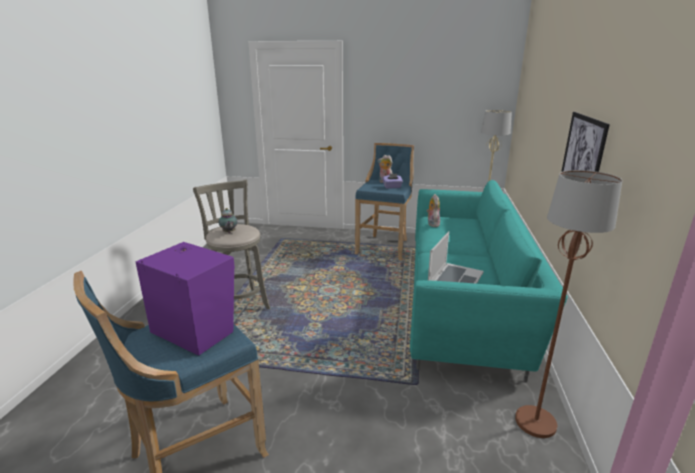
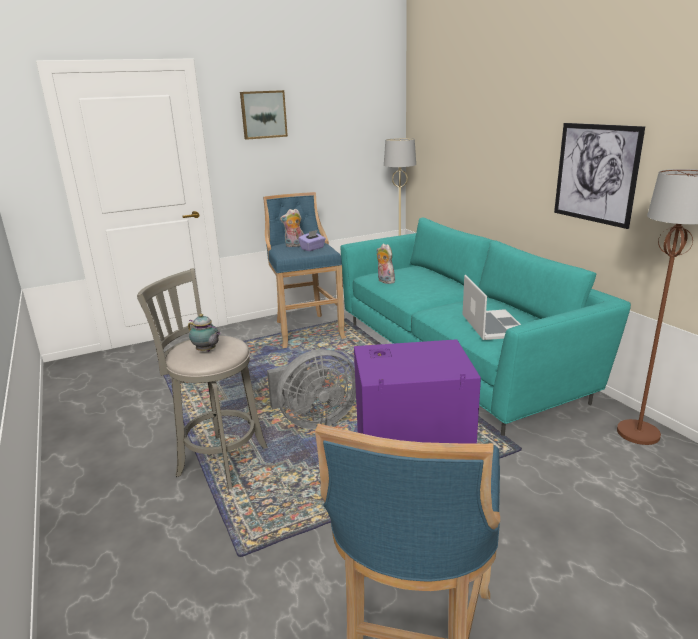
camera: 35 degrees left, 0 degrees up
none -> picture [240,90,288,140]
none -> grey fan [267,349,356,429]

